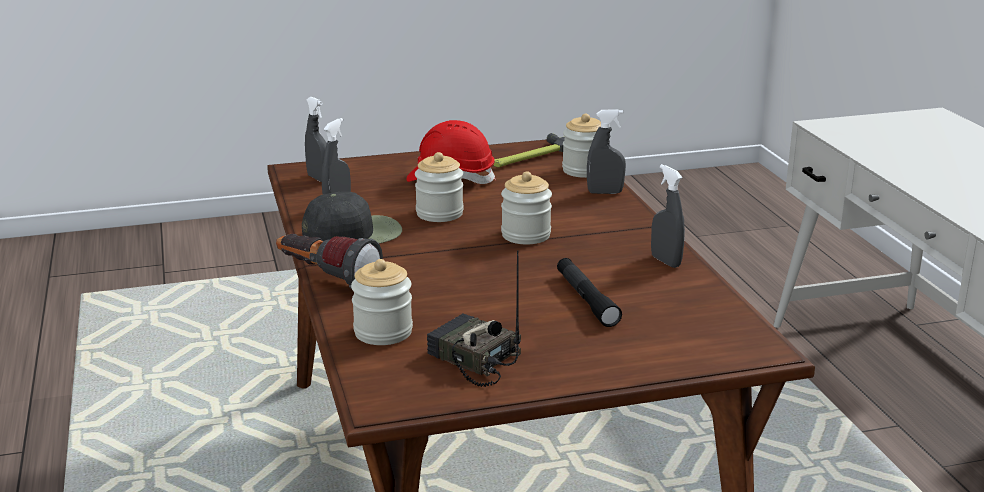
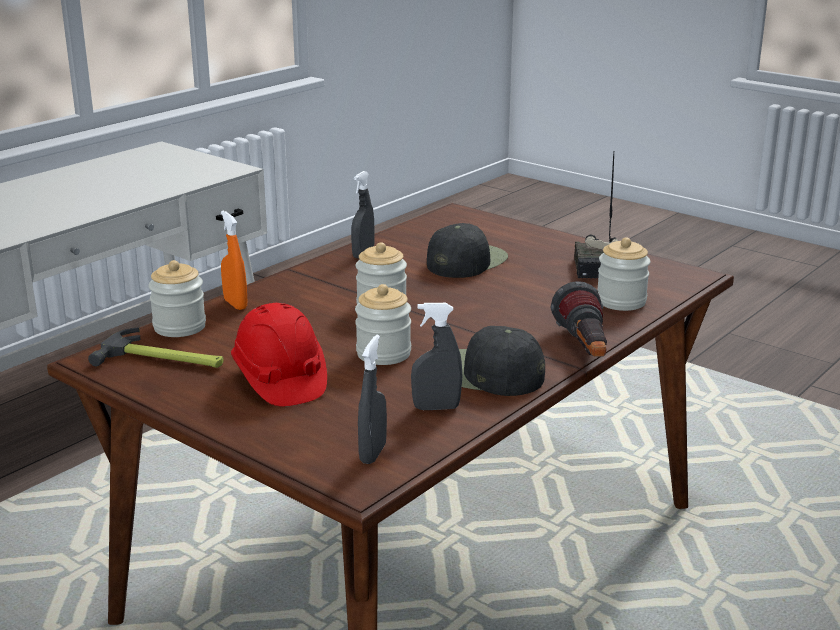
camera: 125 degrees left, 0 degrees up
black flashlight [557,258,622,327] -> black cap [427,223,508,278]
grey spray bottle [587,109,626,194] -> orange spray bottle [221,211,247,310]

